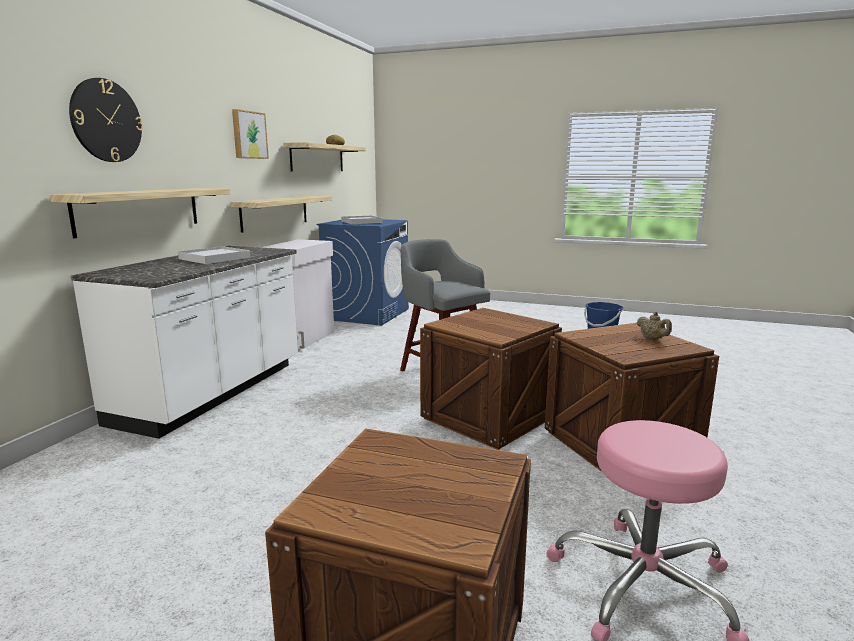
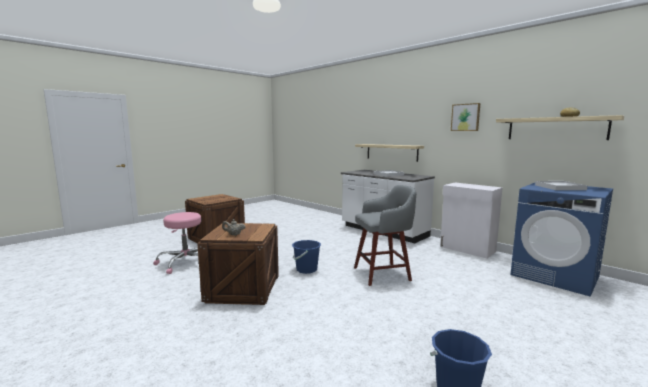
camera: 115 degrees right, 5 degrees down
wall clock [69,78,143,162] -> none
shelf [231,196,332,233] -> none
crate [420,308,562,450] -> blue bucket [292,240,321,274]

